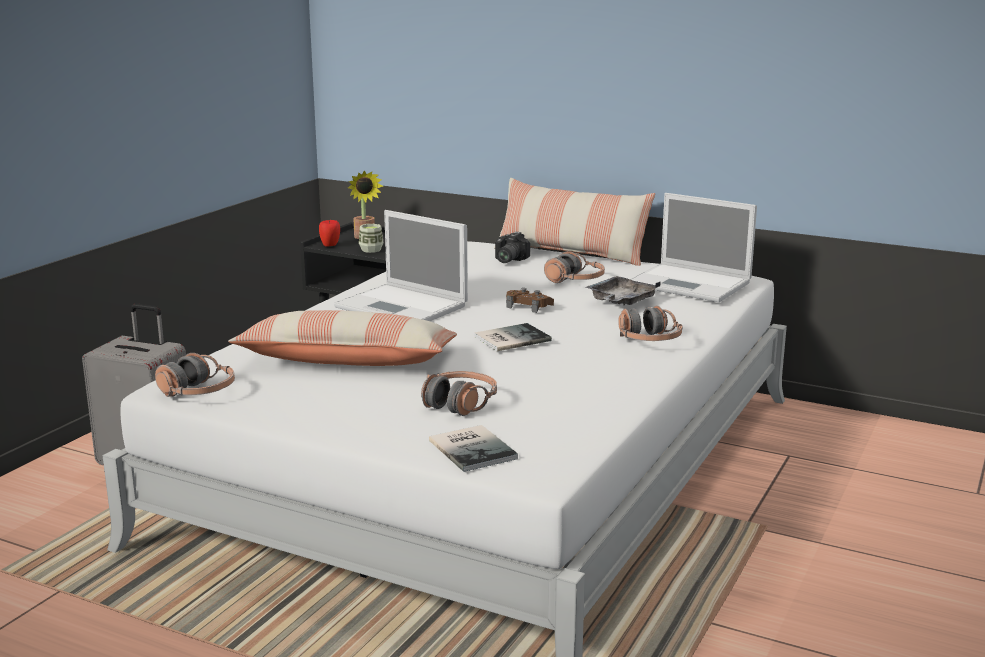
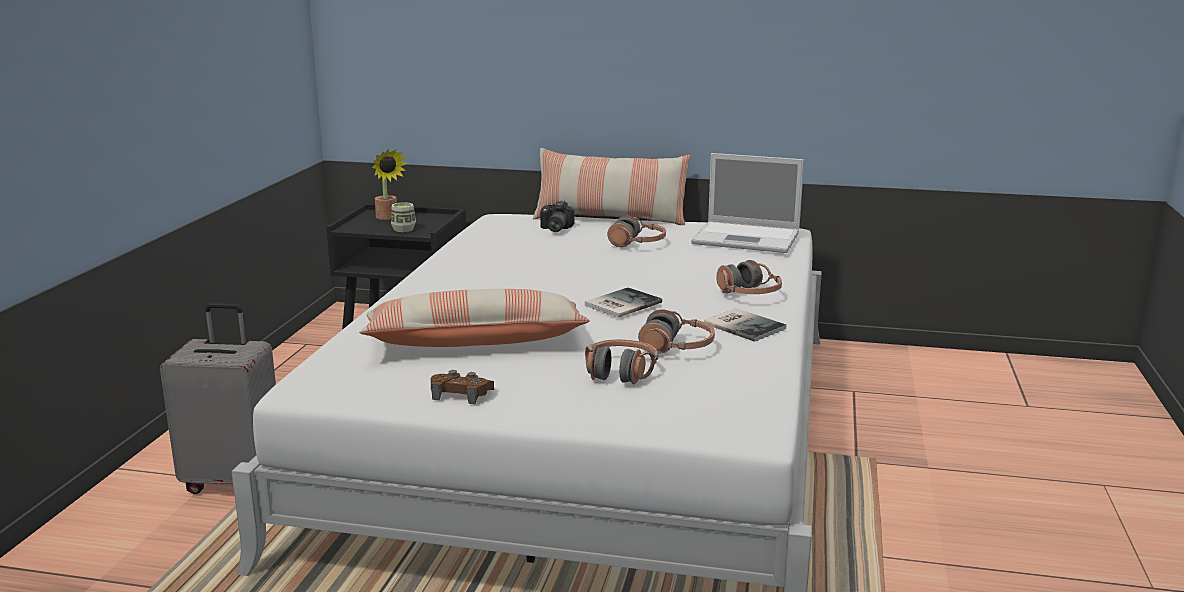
camera: 15 degrees left, 0 degrees up
headphones [155,353,235,397] -> headphones moved to [638,309,715,354]
apple [319,220,340,247] -> none
laptop [334,210,468,321] -> none
book [429,425,518,472] -> book moved to [704,308,786,342]
brown game controller [506,288,554,313] -> brown game controller moved to [431,370,494,404]
grey tray [585,276,661,305] -> none

